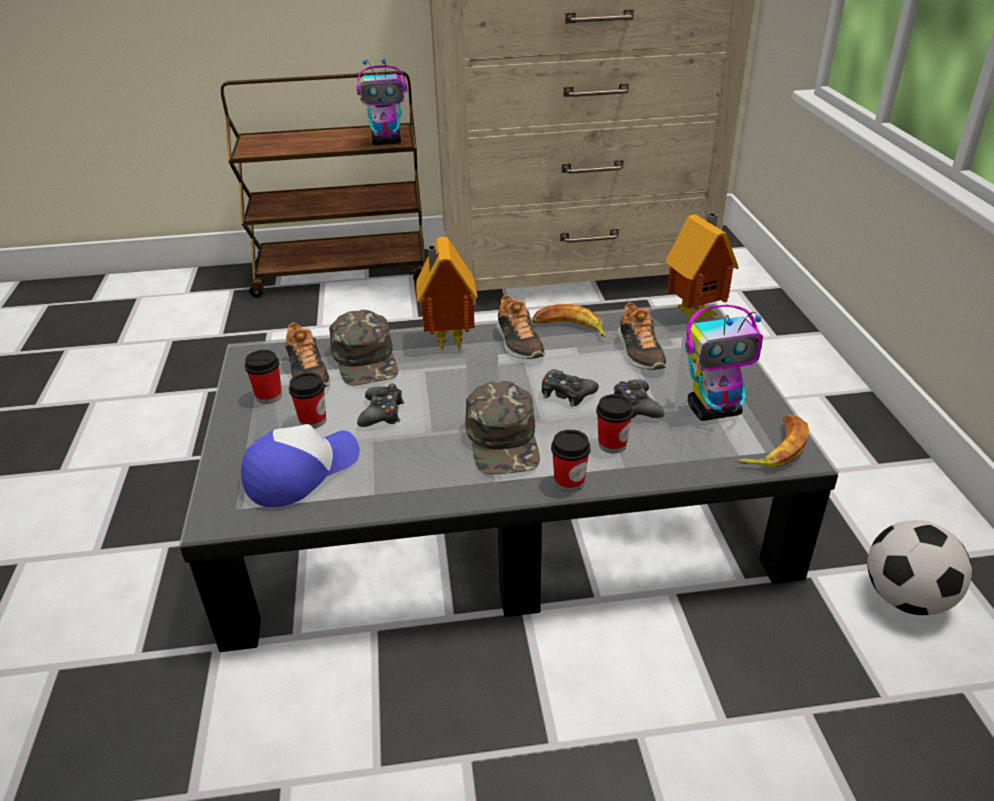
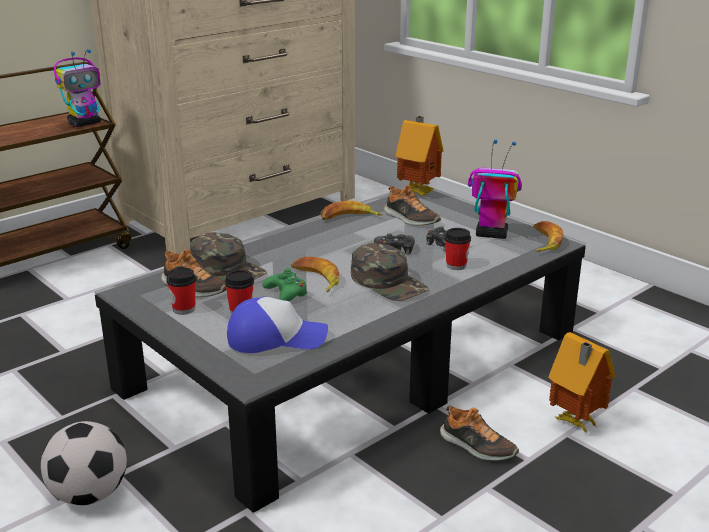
camera: 35 degrees left, 10 degrees down
cap [241,424,360,507] -> cap turned 75 degrees clockwise [227,297,328,353]
black game controller [357,383,404,427] -> green game controller [263,268,307,301]
toy house [416,237,477,352] -> toy house moved to [548,332,616,432]
shoe [496,294,545,359] -> shoe moved to [440,406,519,461]
cup [551,429,591,492] -> none
toy robot [685,305,763,421] -> toy robot turned 120 degrees counterclockwise [468,140,522,239]
football [867,520,972,615] -> football moved to [41,421,127,505]
none -> banana [291,256,339,292]

